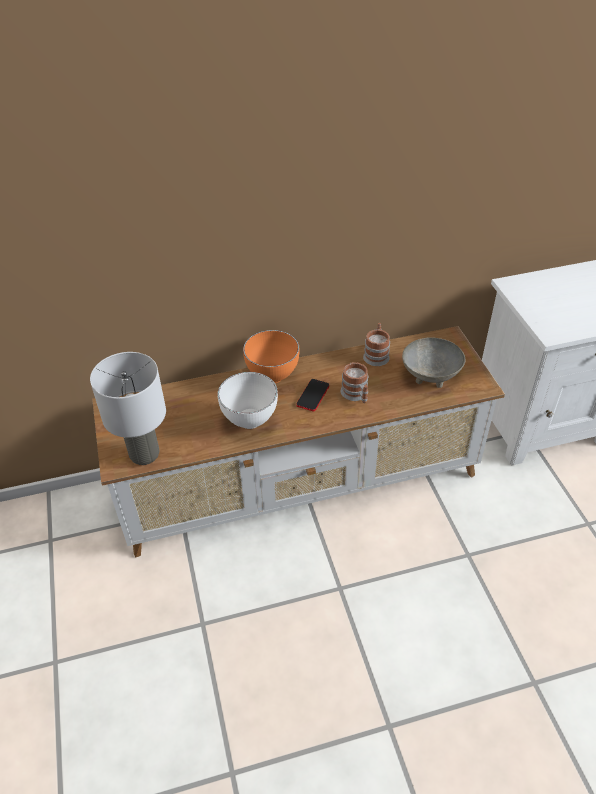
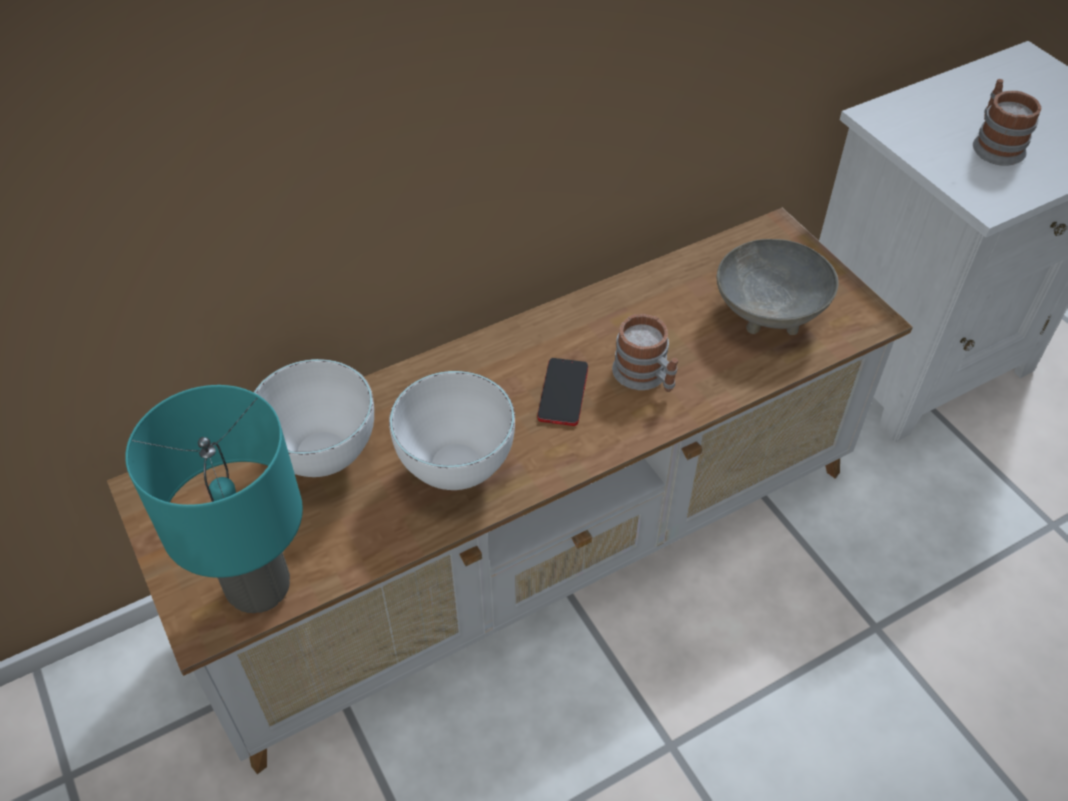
camera: 15 degrees left, 5 degrees up
white table lamp [90,352,166,465] -> turquoise table lamp [125,385,303,613]
orange bowl [243,330,299,384] -> none
mug [363,323,390,366] -> mug moved to [973,79,1042,166]
none -> white bowl [254,359,374,477]

